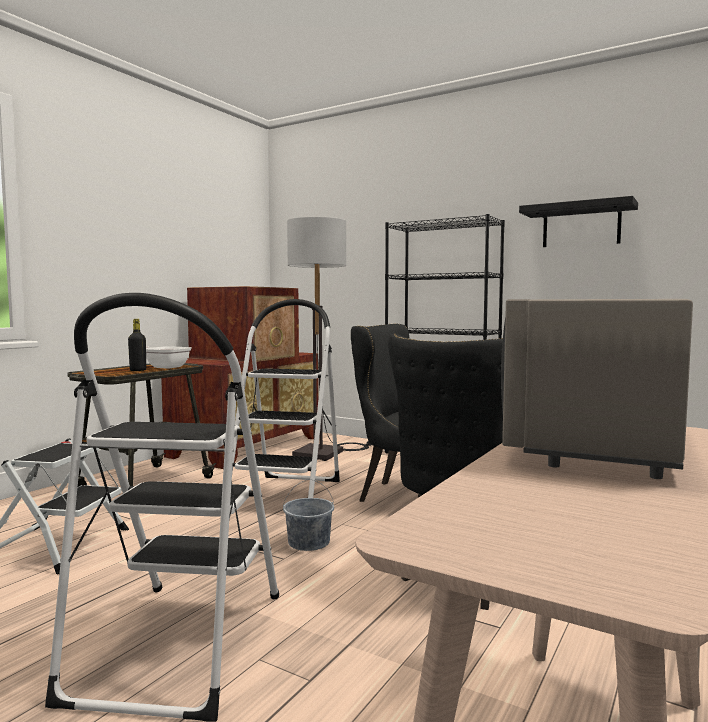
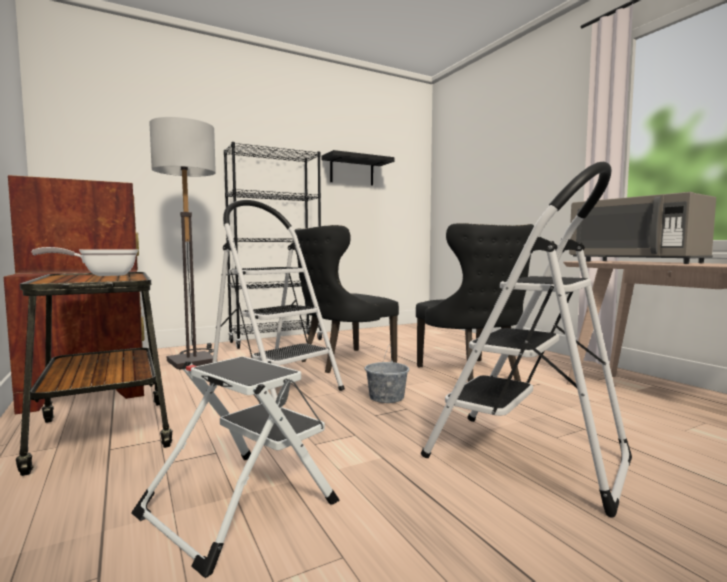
camera: 60 degrees left, 0 degrees up
black bottle [128,319,146,371] -> none

